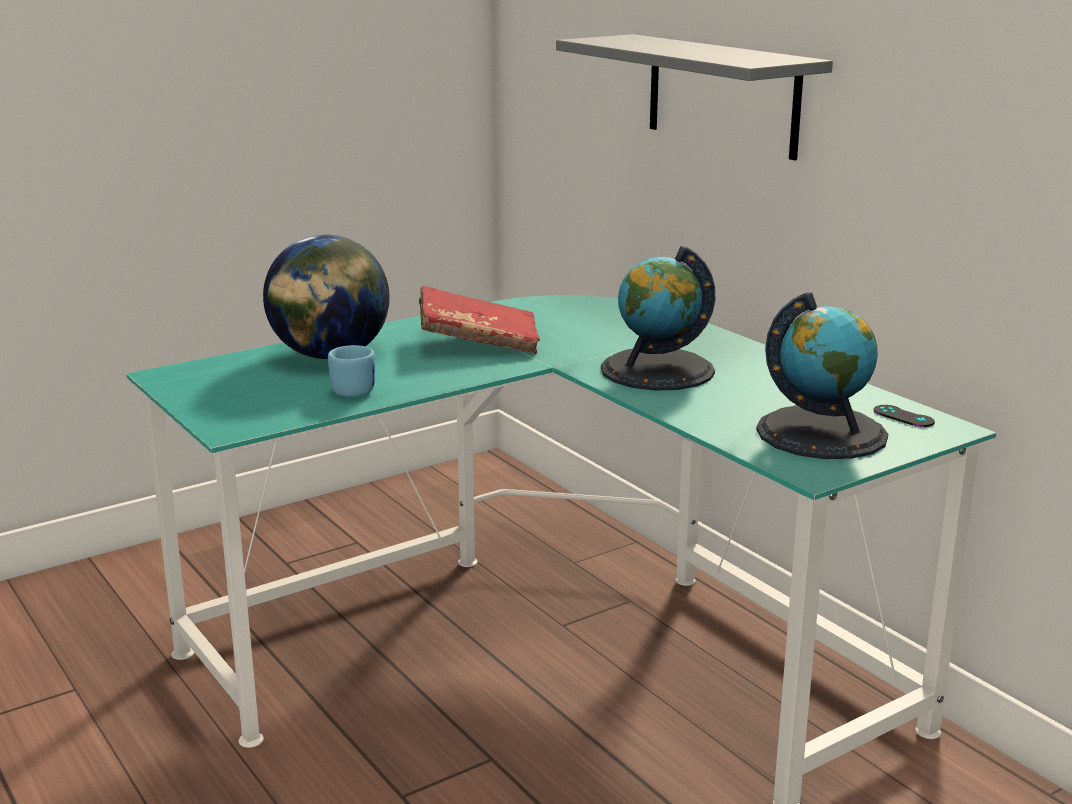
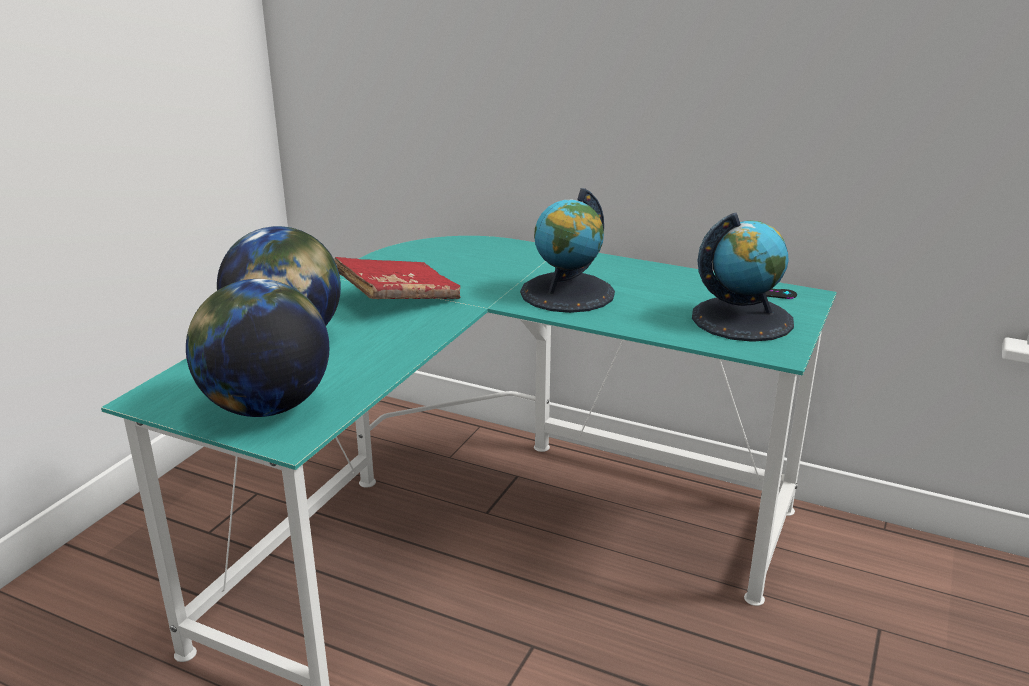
camera: 30 degrees left, 5 degrees up
blue mug [328,345,375,397] -> none
grey shelf [556,34,833,160] -> none
none -> globe [186,279,329,417]

